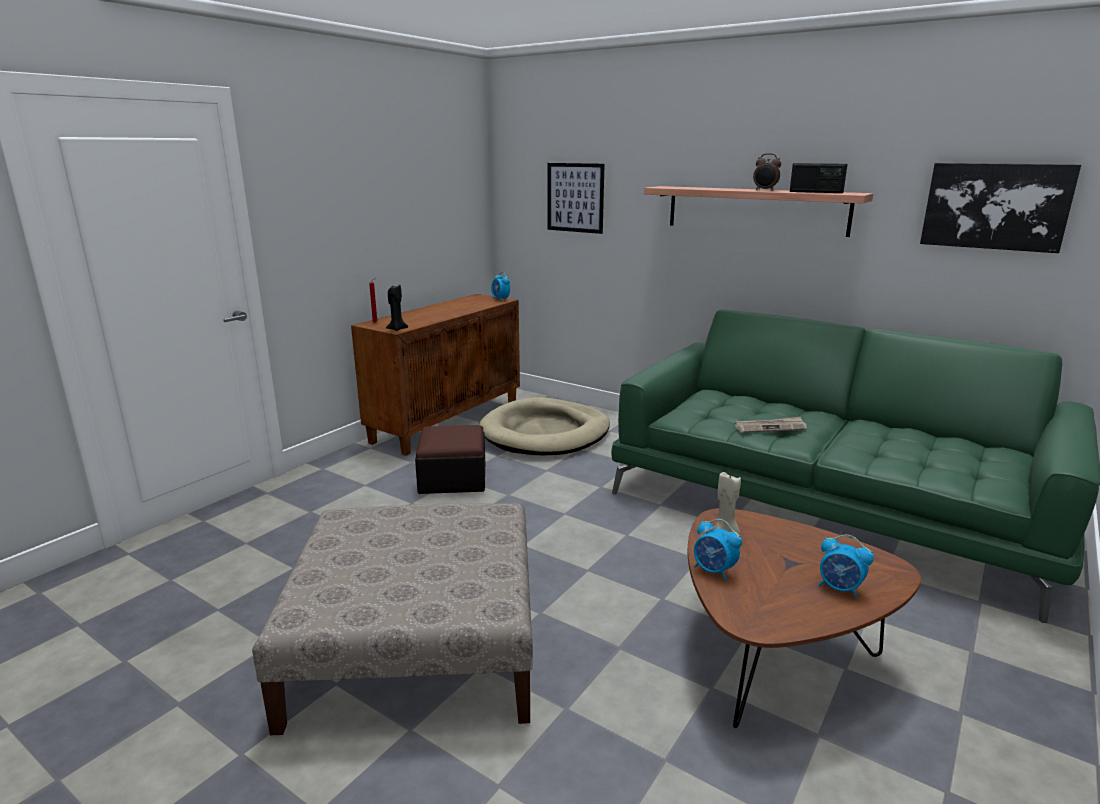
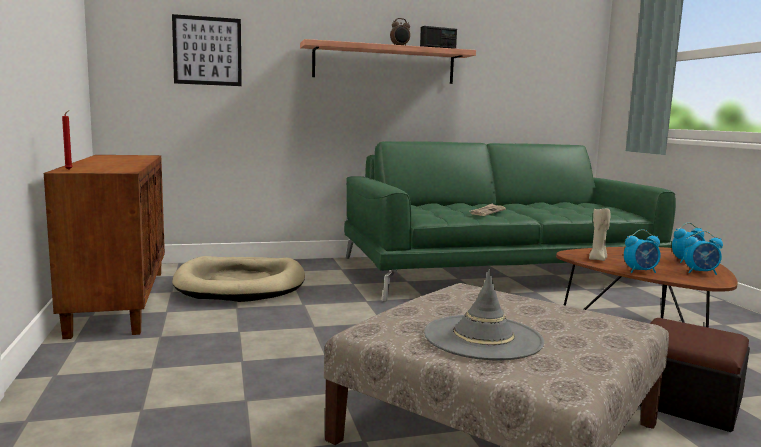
camera: 50 degrees left, 10 degrees down
black candle [386,285,408,331] -> none
ottoman [415,425,485,494] -> ottoman moved to [640,318,750,432]
alarm clock [491,272,510,302] -> alarm clock moved to [684,231,723,275]
picture [920,163,1081,253] -> none
none -> grey hat [424,269,544,361]

